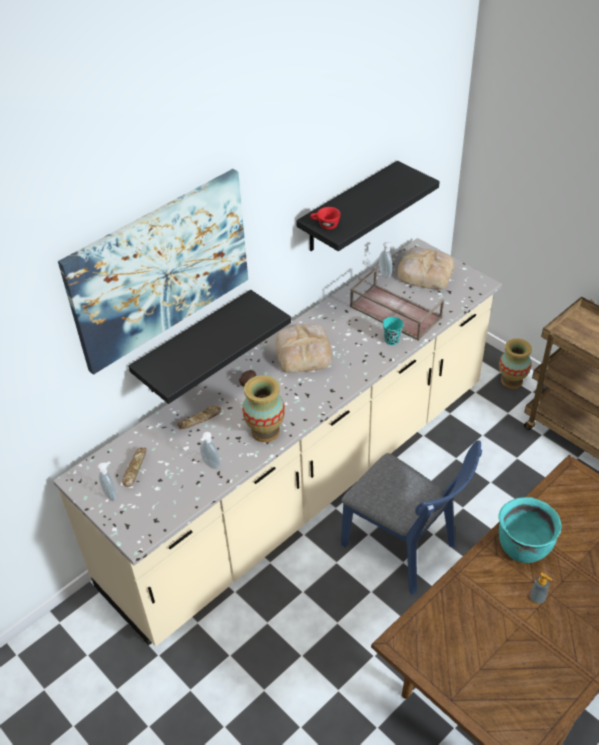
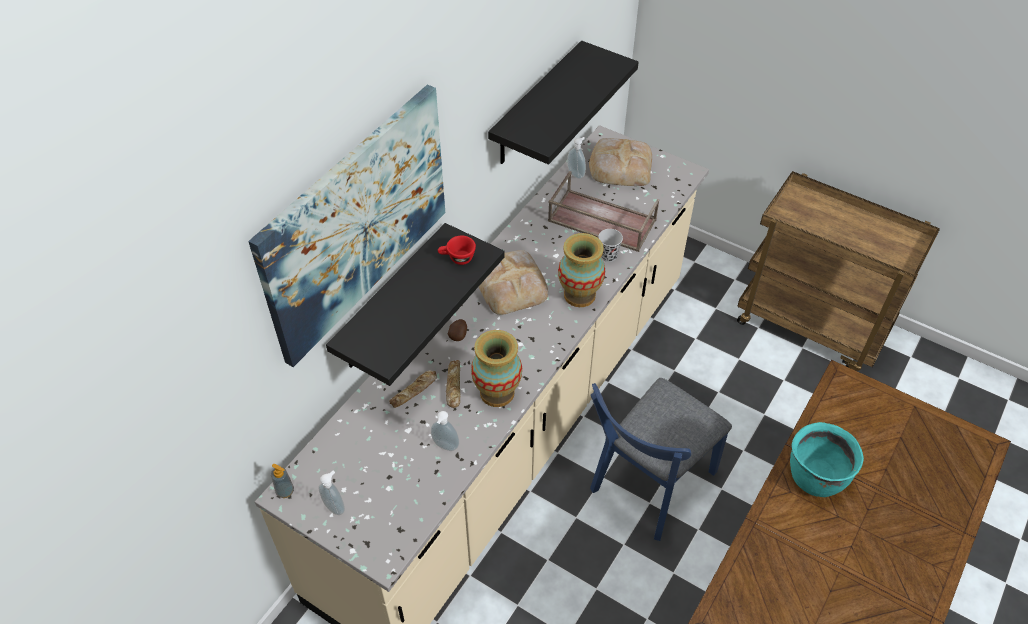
camera: 15 degrees left, 5 degrees up
bread [122,448,147,487] -> bread moved to [446,360,460,408]
red cup [310,207,341,230] -> red cup moved to [438,236,476,265]
blue chair [341,440,482,595] -> blue chair turned 105 degrees clockwise [590,378,732,541]
turquoise cup [383,317,404,345] -> black cup [598,229,623,262]
vase [499,338,532,389] -> vase moved to [558,233,605,307]
soap dispenser [530,573,552,604] -> soap dispenser moved to [271,464,294,498]

